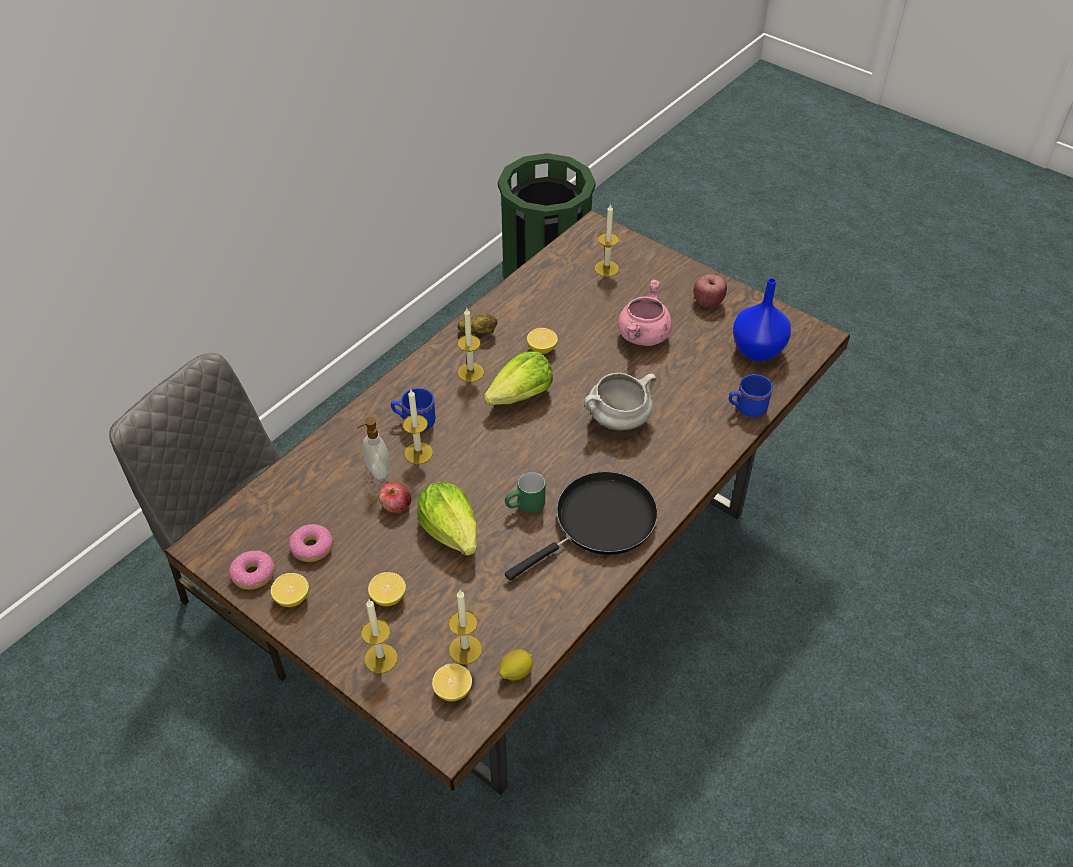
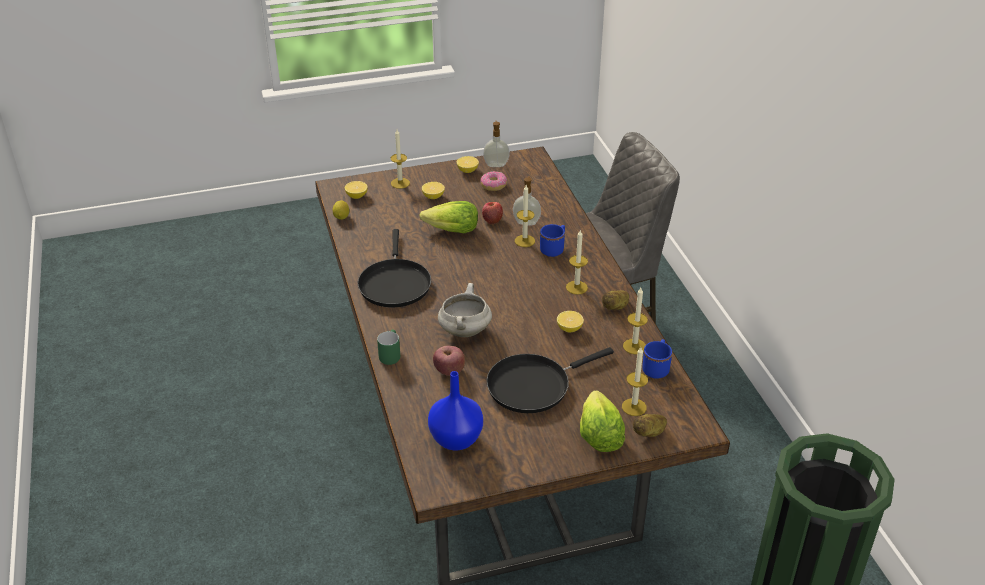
camera: 125 degrees right, 10 degrees down
donut [229,551,275,590] -> soap dispenser [483,121,510,167]
candle [449,590,482,665] -> candle moved to [623,288,648,354]
lettuce [483,351,553,405] -> lettuce moved to [580,390,625,452]
green mug [505,472,545,513] -> green mug moved to [377,330,400,365]
pink cooking pot [618,279,672,346] -> black frying pan [486,347,614,413]
apple [693,274,727,307] -> apple moved to [433,346,465,376]
blue mug [729,374,773,417] -> blue mug moved to [642,339,672,379]
none -> potato [633,414,667,437]

